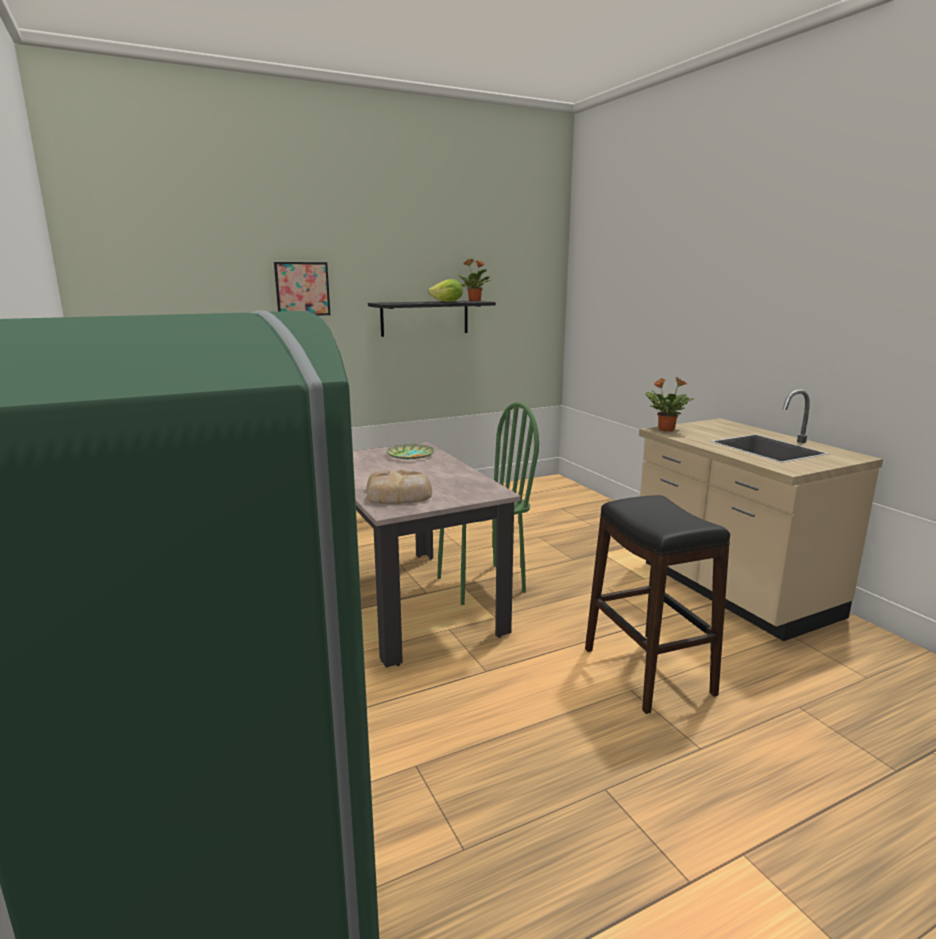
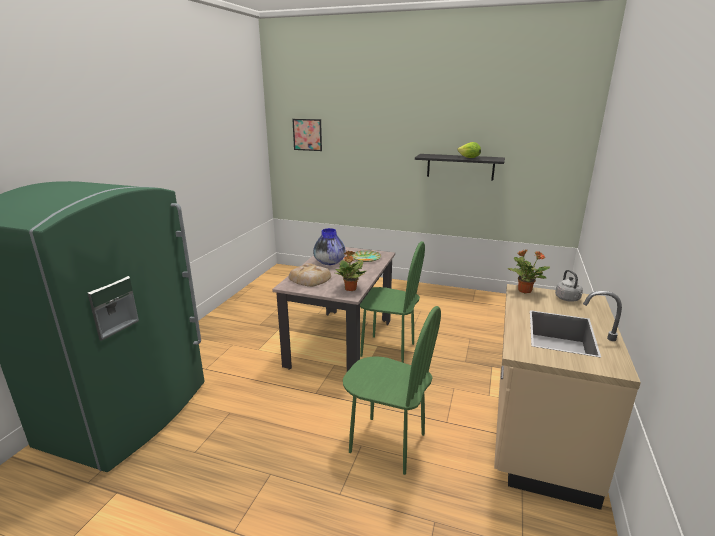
camera: 45 degrees right, 5 degrees up
picture [274,262,330,316] -> picture moved to [292,119,322,151]
potted plant [457,259,491,301] -> potted plant moved to [335,251,367,291]
black stool [585,495,730,714] -> green chair [343,306,441,475]
none -> vase [313,228,346,265]
none -> grey kettle [555,270,583,302]

